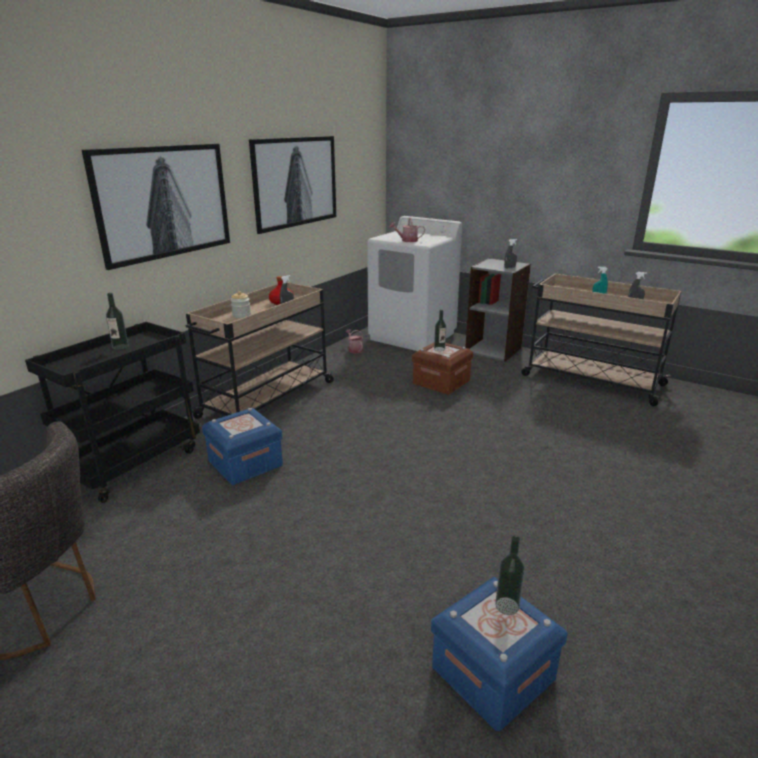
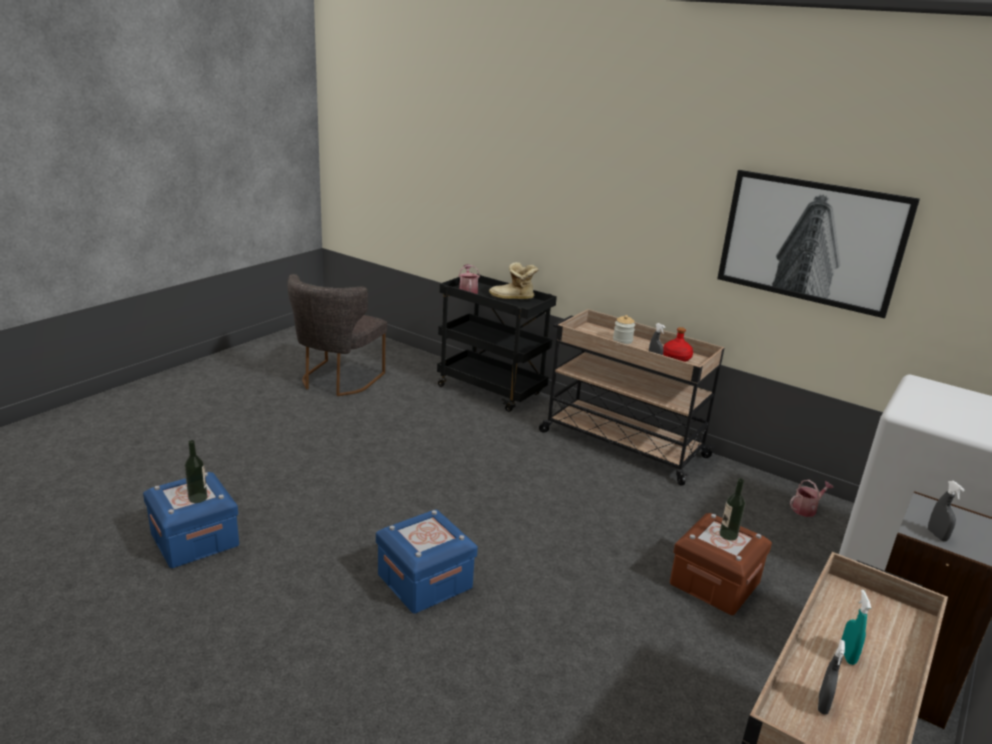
camera: 90 degrees right, 0 degrees up
picture [82,144,230,270] -> none
bottle [106,293,129,350] -> boot [489,262,538,299]
blue storage box [202,408,283,485] -> blue storage box moved to [376,509,478,614]
watering can [389,217,425,242] -> watering can moved to [458,264,480,294]

